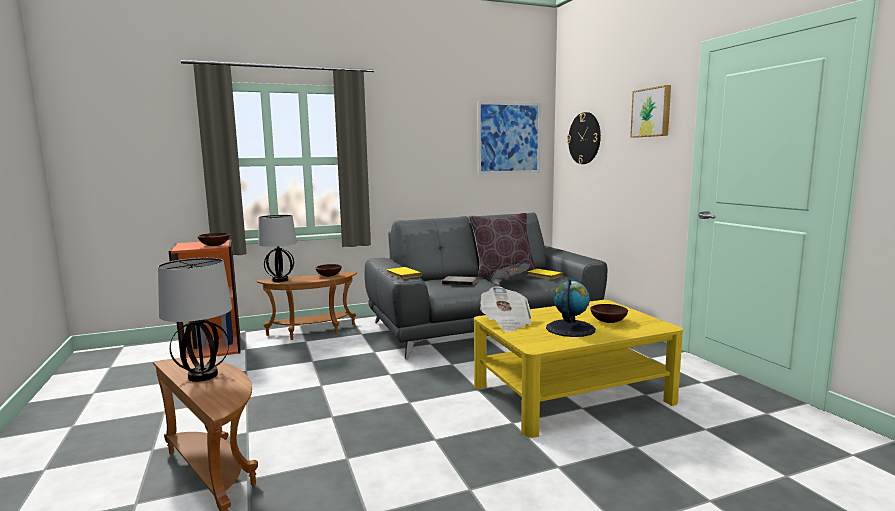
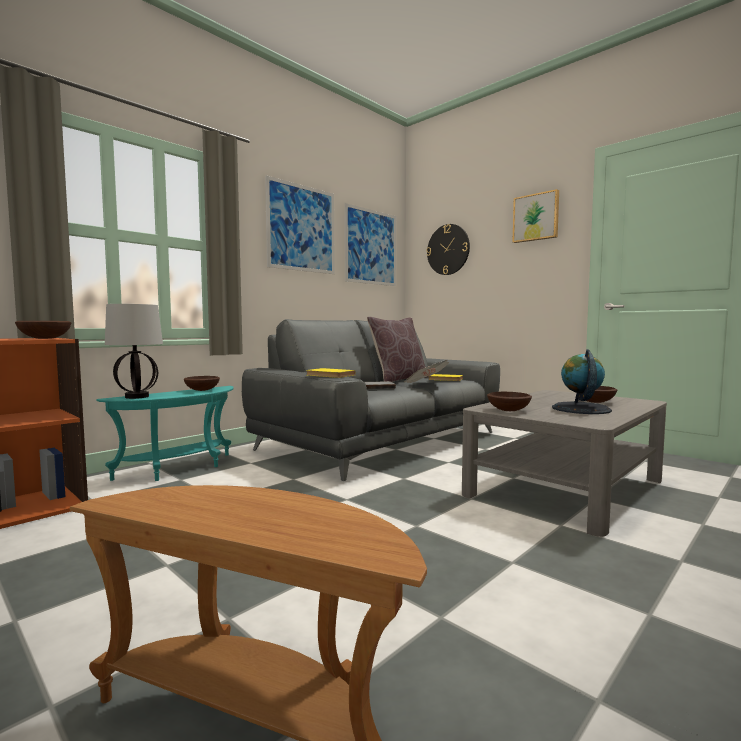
camera: 25 degrees left, 5 degrees down
table lamp [158,258,232,382] -> none
brown side table [257,271,357,340] -> turquoise side table [96,386,234,481]
yellow coffee table [474,300,683,438] -> grey coffee table [462,390,667,537]
newspaper [480,286,532,332] -> brown bowl [487,392,532,411]
none -> picture [265,175,335,274]

